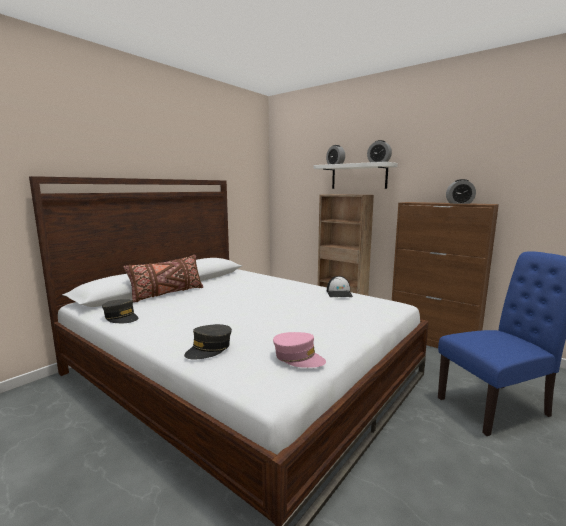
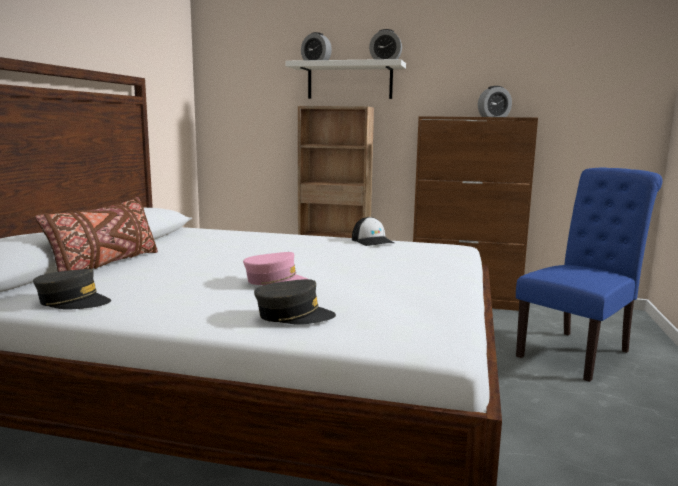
camera: 25 degrees left, 0 degrees up
grey cap [184,324,232,360] -> grey cap turned 105 degrees counterclockwise [254,279,336,325]
pink cap [273,332,326,368] -> pink cap moved to [243,252,308,285]

